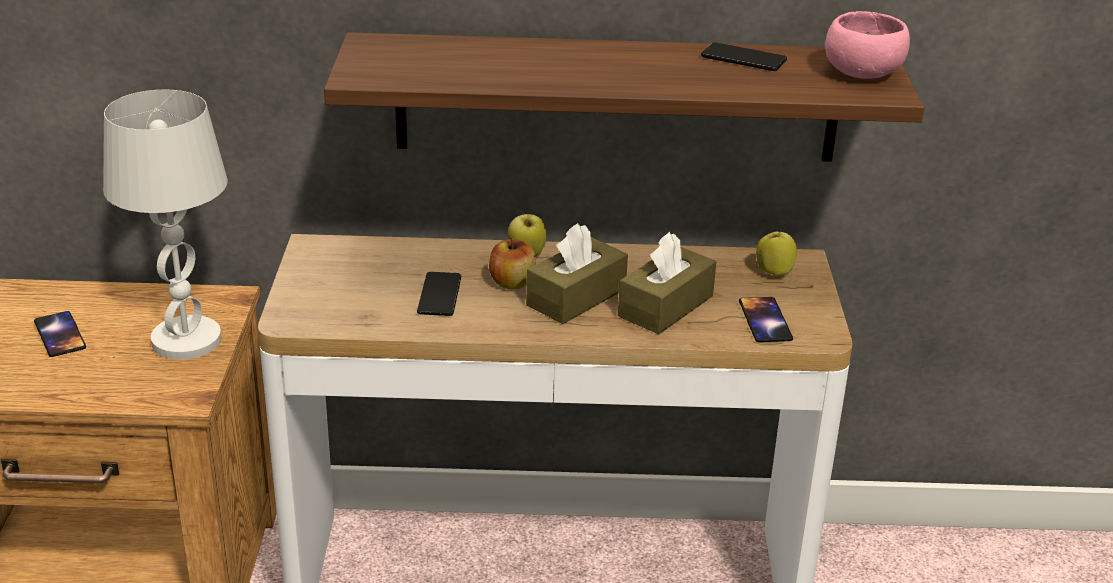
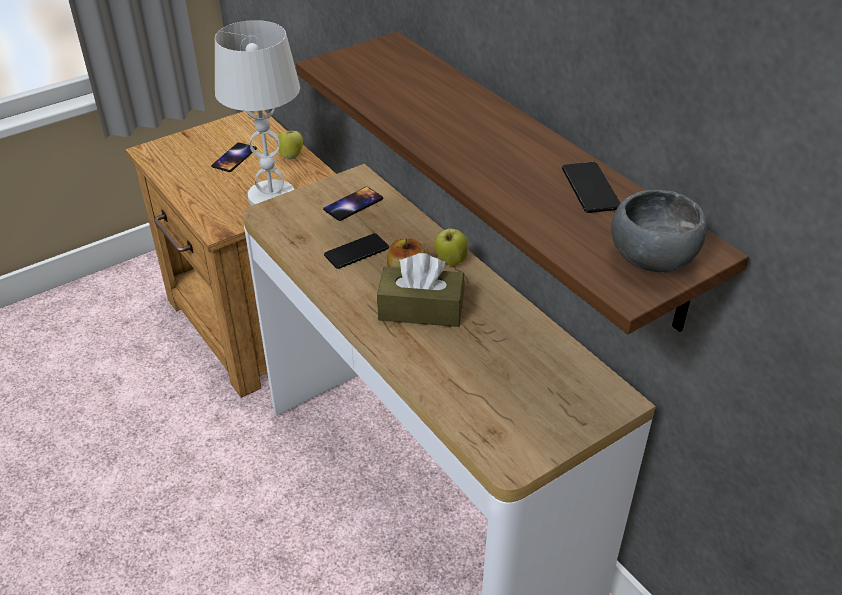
camera: 55 degrees right, 10 degrees up
brown tissue box [618,232,716,334] -> none
phone [739,297,793,342] -> phone moved to [323,187,383,221]
apple [756,227,797,275] -> apple moved to [278,129,303,160]
pink bowl [825,11,910,79] -> grey bowl [611,190,707,273]

